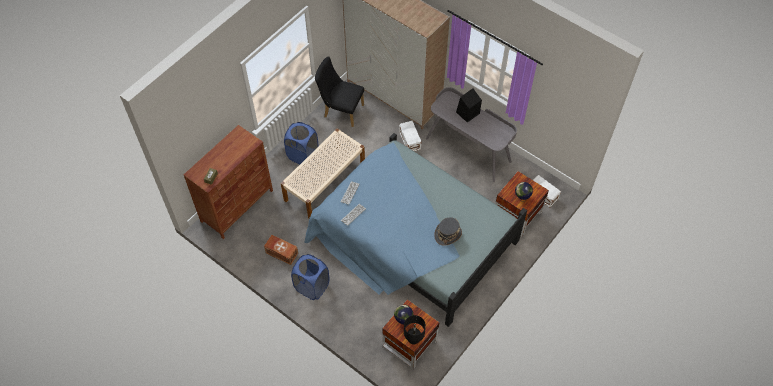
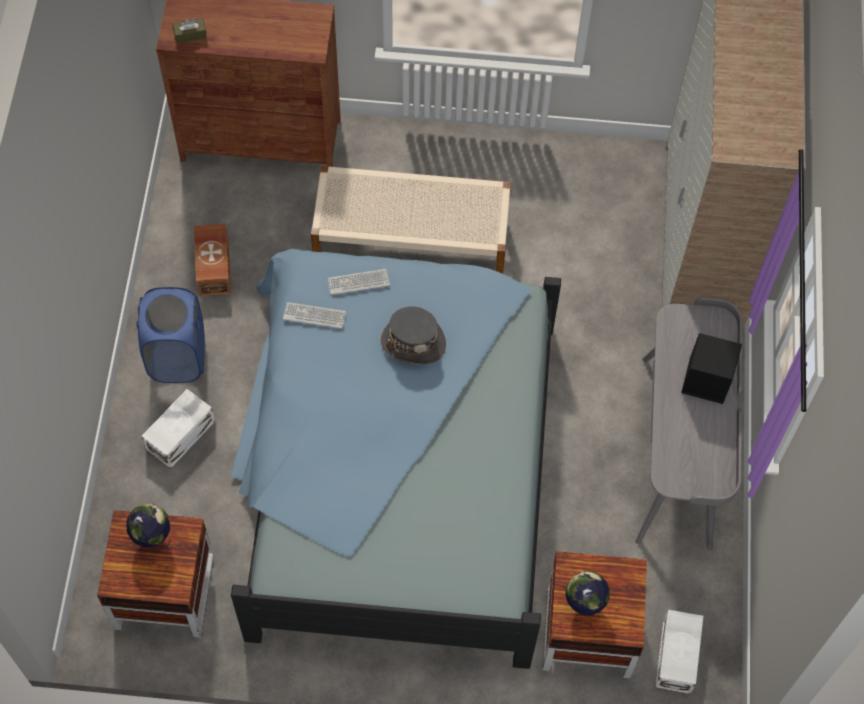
camera: 55 degrees right, 5 degrees up
blue laundry basket [284,122,319,164] -> none
black chair [315,56,364,127] -> none
white storage box [399,121,421,151] -> white storage box moved to [142,389,215,469]
black table lamp [404,315,426,344] -> none
grey hat [434,217,462,245] -> grey hat moved to [381,306,446,365]

